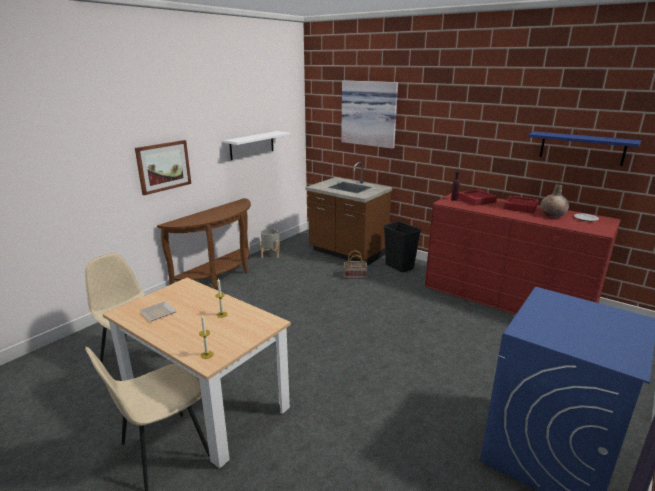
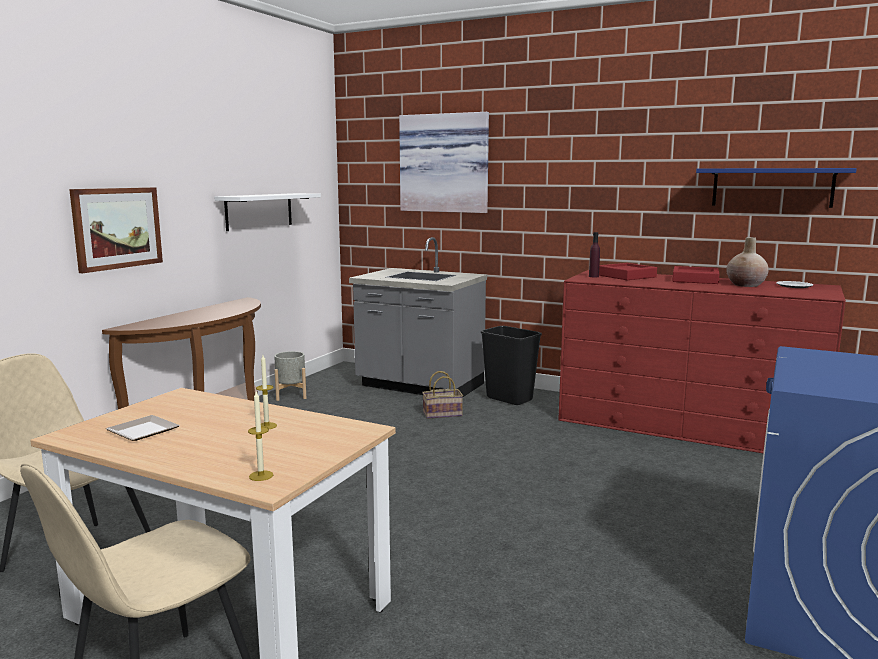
camera: 10 degrees left, 10 degrees down
brown counter [306,162,392,266] -> grey counter [349,237,487,397]

